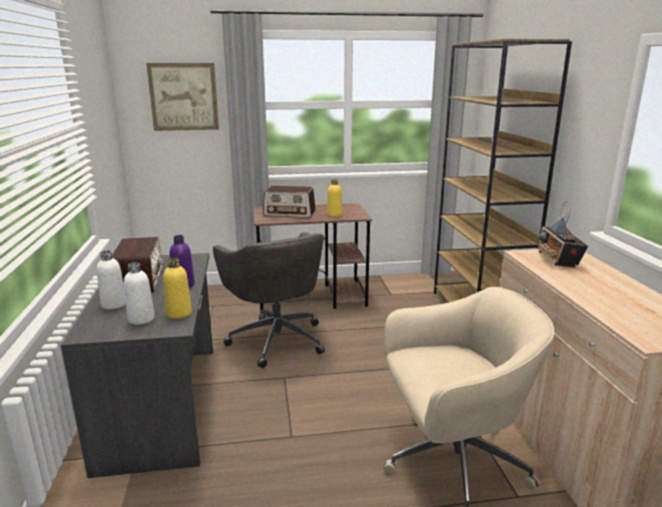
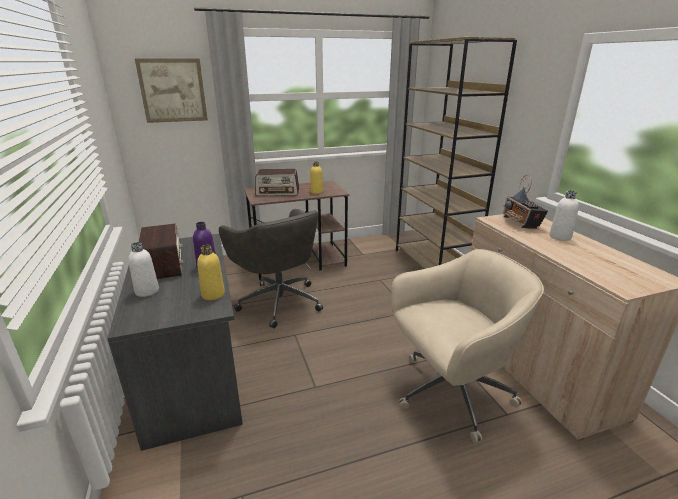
camera: 10 degrees left, 5 degrees up
white bottle [124,262,155,325] -> white bottle moved to [550,191,579,241]

